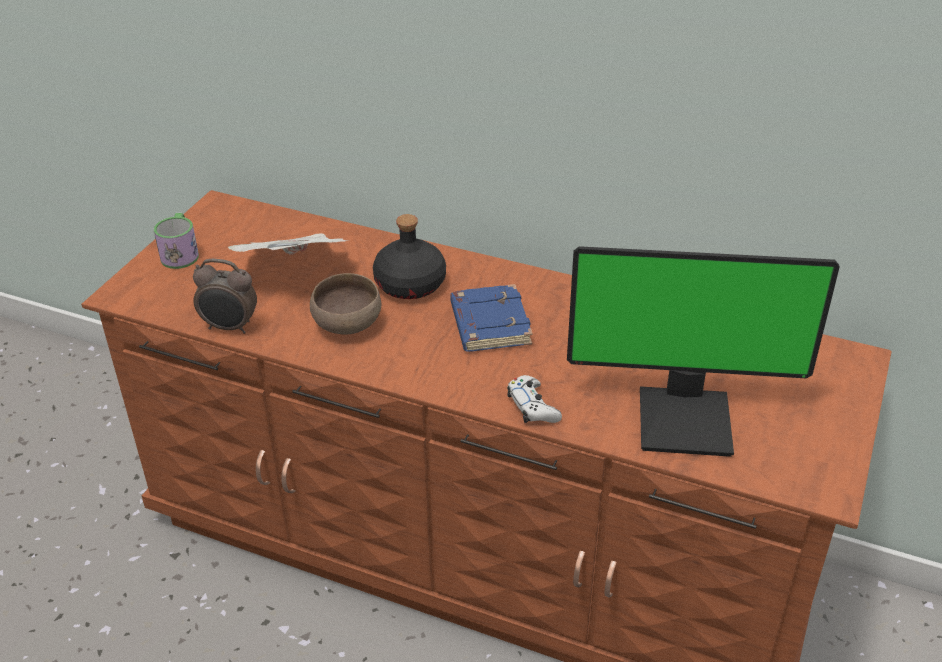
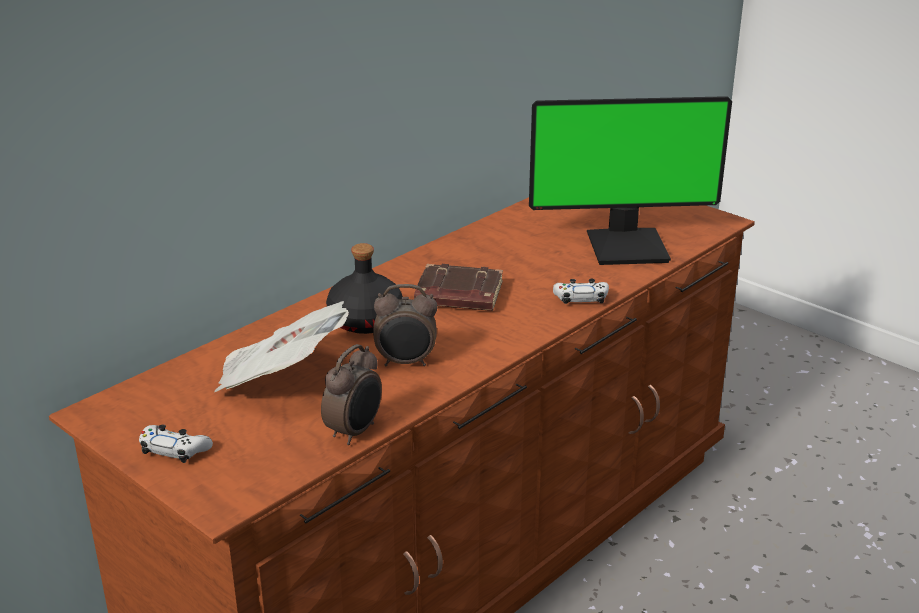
camera: 70 degrees left, 10 degrees down
mug [154,213,199,269] -> white game controller [139,425,213,463]
brown bowl [310,273,381,335] -> alarm clock [373,284,438,366]
blue book [450,284,533,352] -> brown book [414,264,503,311]
monitor [567,246,840,457] -> monitor turned 60 degrees clockwise [529,96,732,265]

